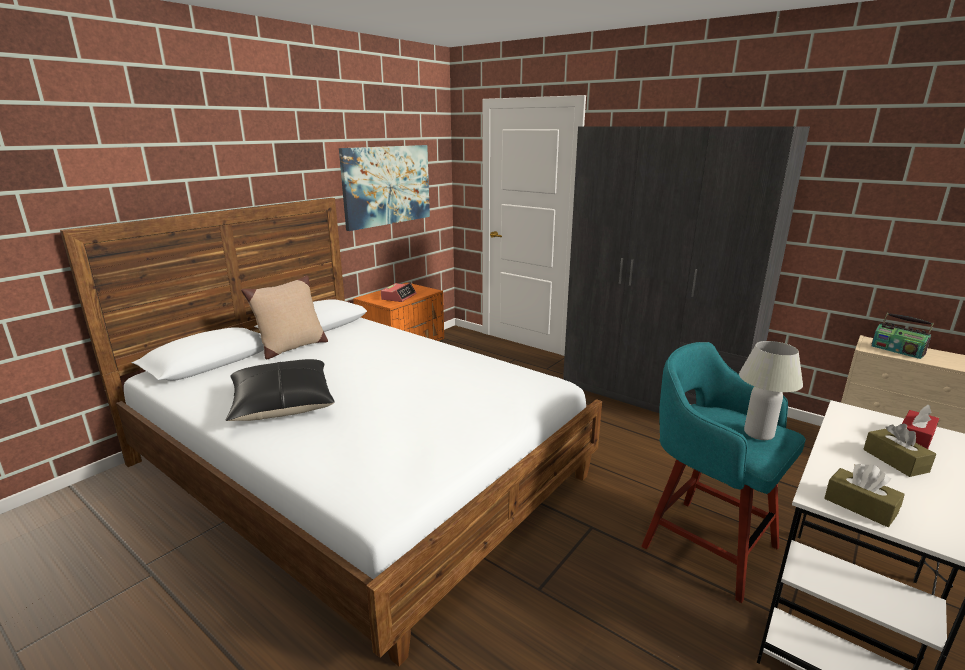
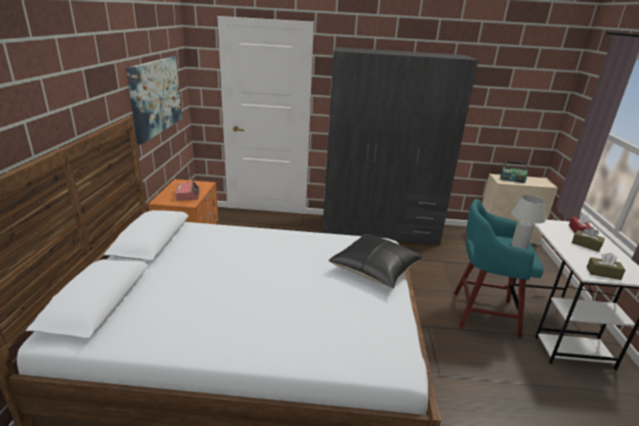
camera: 35 degrees left, 5 degrees up
black pillow [226,359,335,421] -> black pillow moved to [329,234,423,288]
beige pillow [241,275,328,359] -> none

